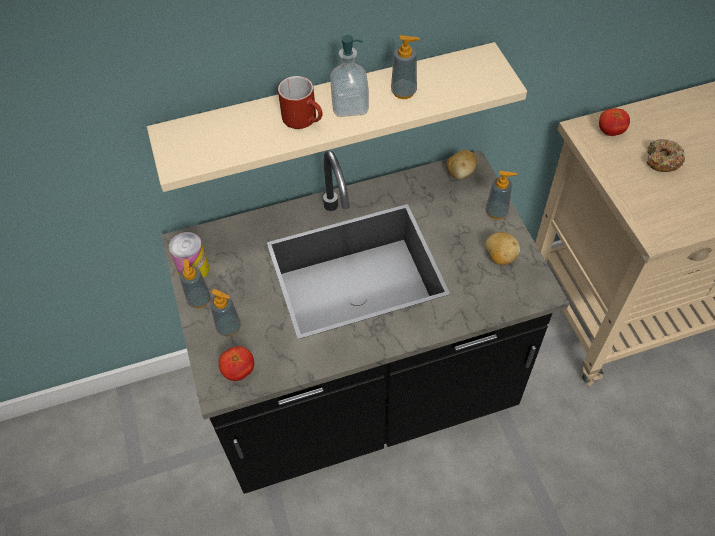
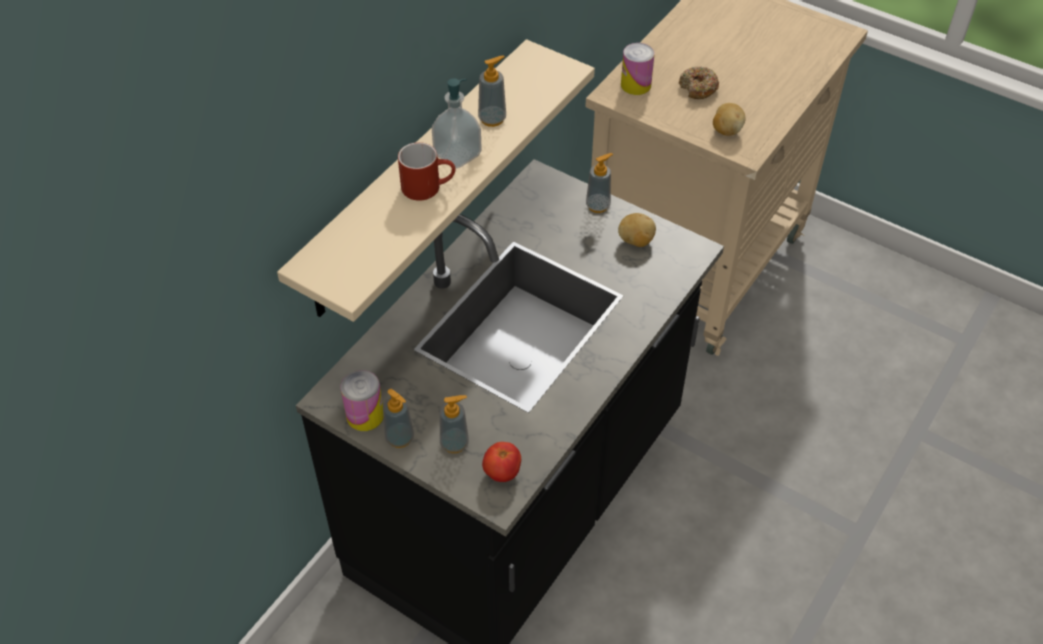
camera: 40 degrees left, 5 degrees down
potato [446,150,477,179] -> potato moved to [713,103,746,136]
tomato [599,108,630,136] -> can [621,43,655,95]

